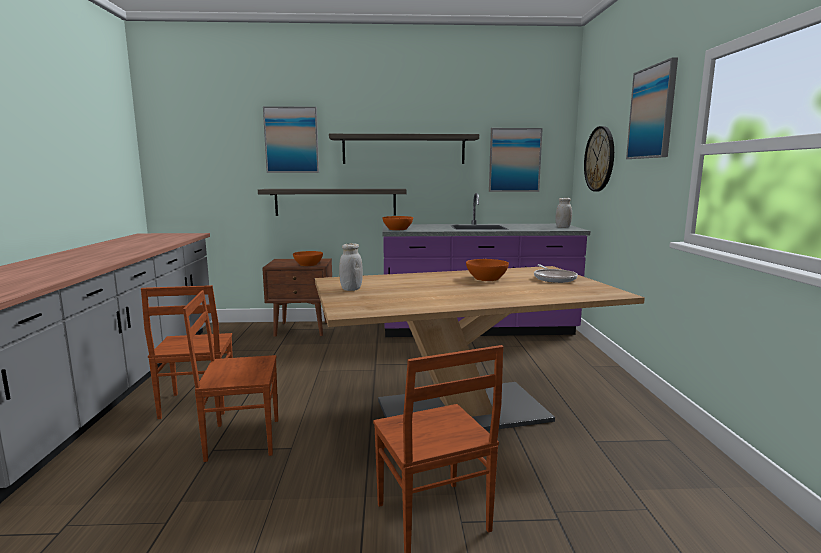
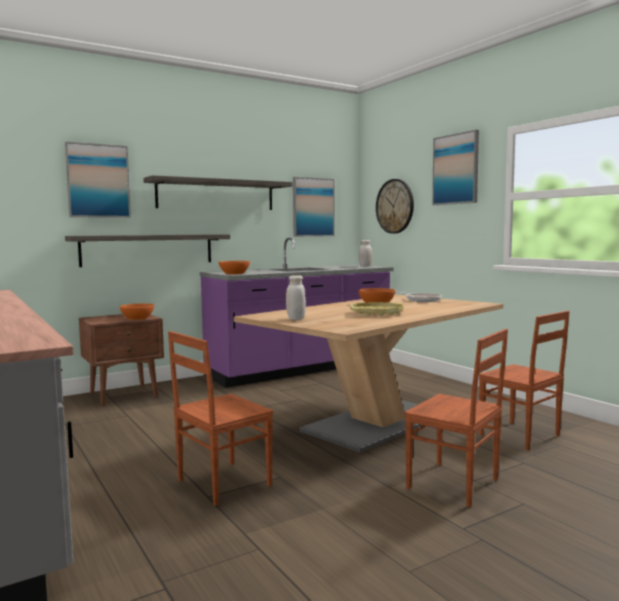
camera: 30 degrees left, 5 degrees down
brown chair [141,285,233,419] -> brown chair moved to [479,311,570,450]
none -> yellow tray [350,302,404,316]

